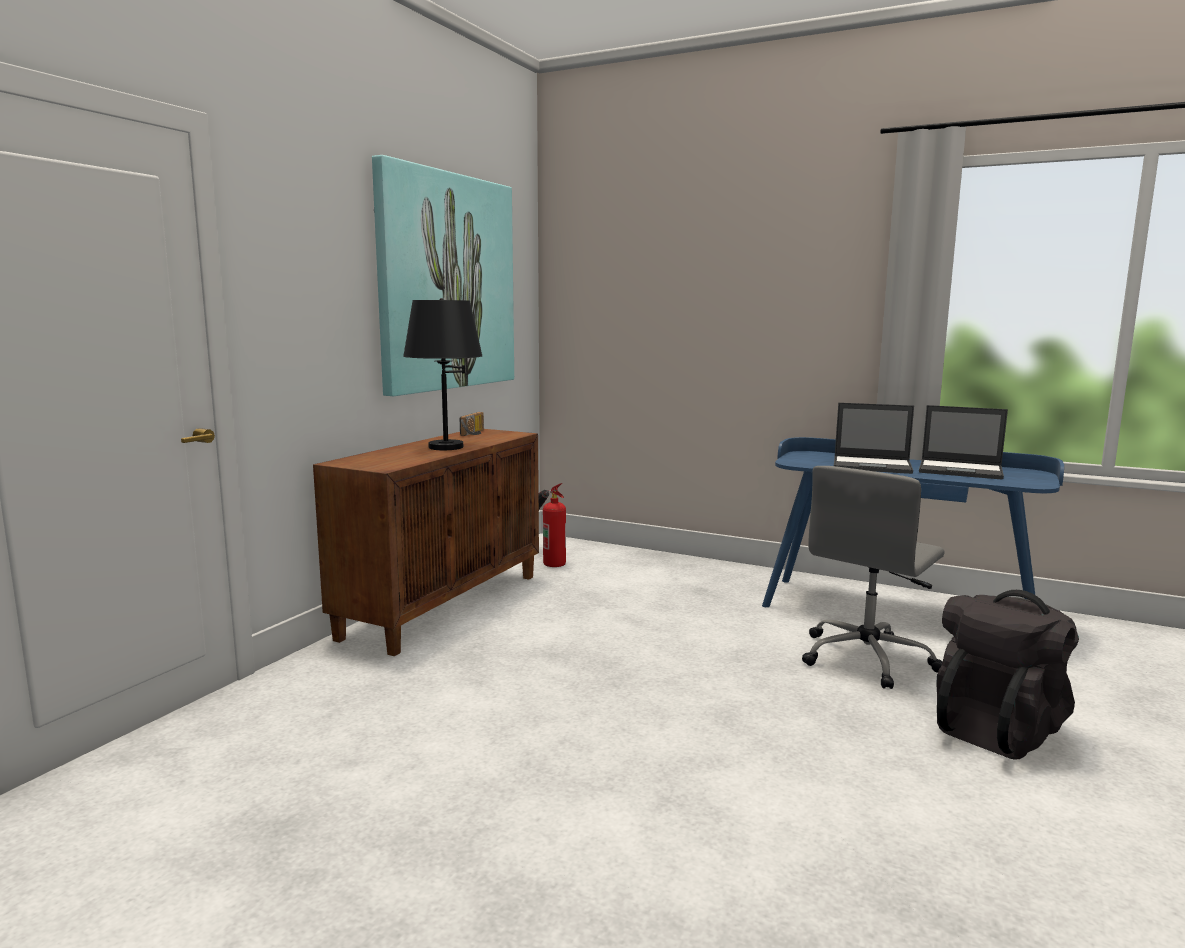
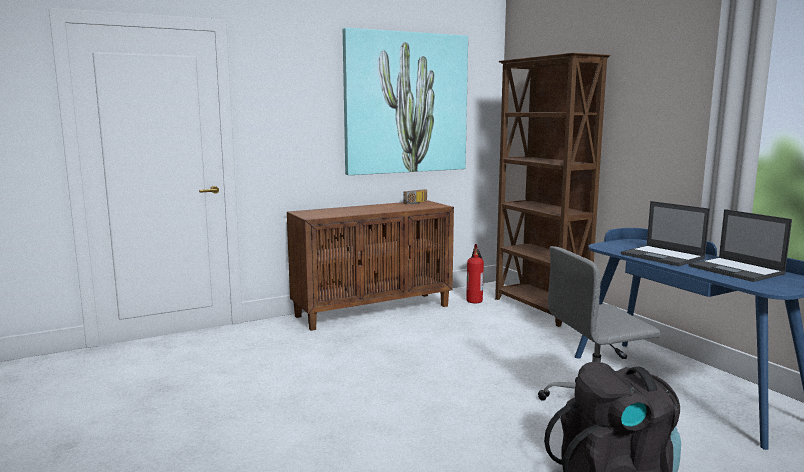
camera: 35 degrees right, 0 degrees up
black table lamp [403,298,482,450] -> none
none -> brown bookcase [495,53,610,327]

